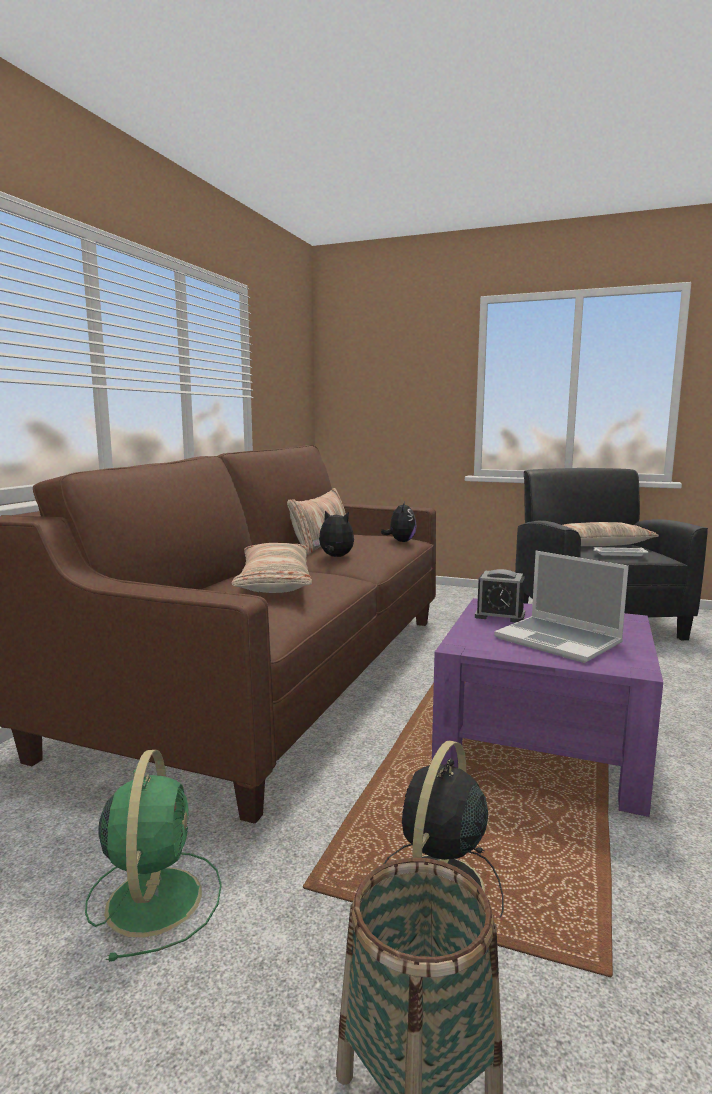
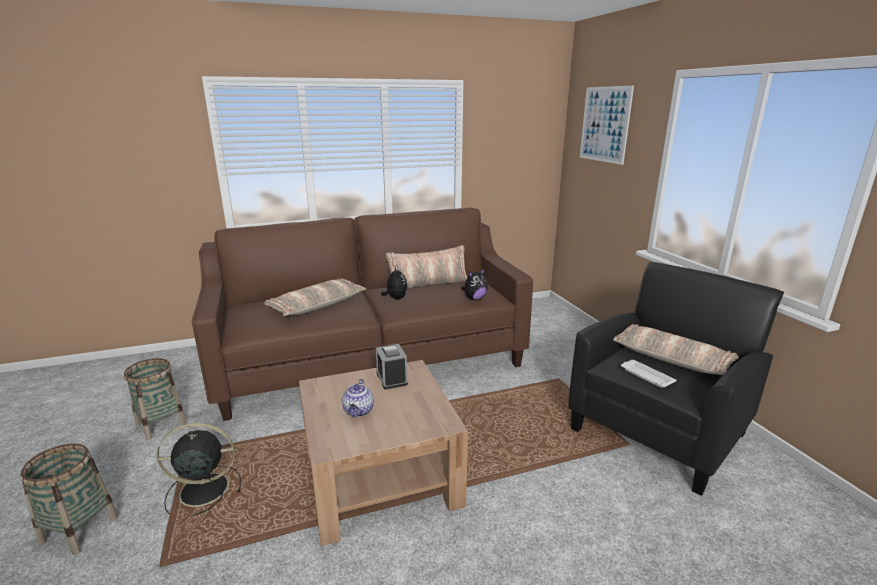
camera: 50 degrees right, 10 degrees up
green fan [85,750,222,962] -> basket [124,358,187,440]
purple coffee table [432,598,663,817] -> brown coffee table [299,360,468,546]
laptop [494,551,629,663] -> teapot [342,379,374,417]
none -> picture [580,85,634,165]

